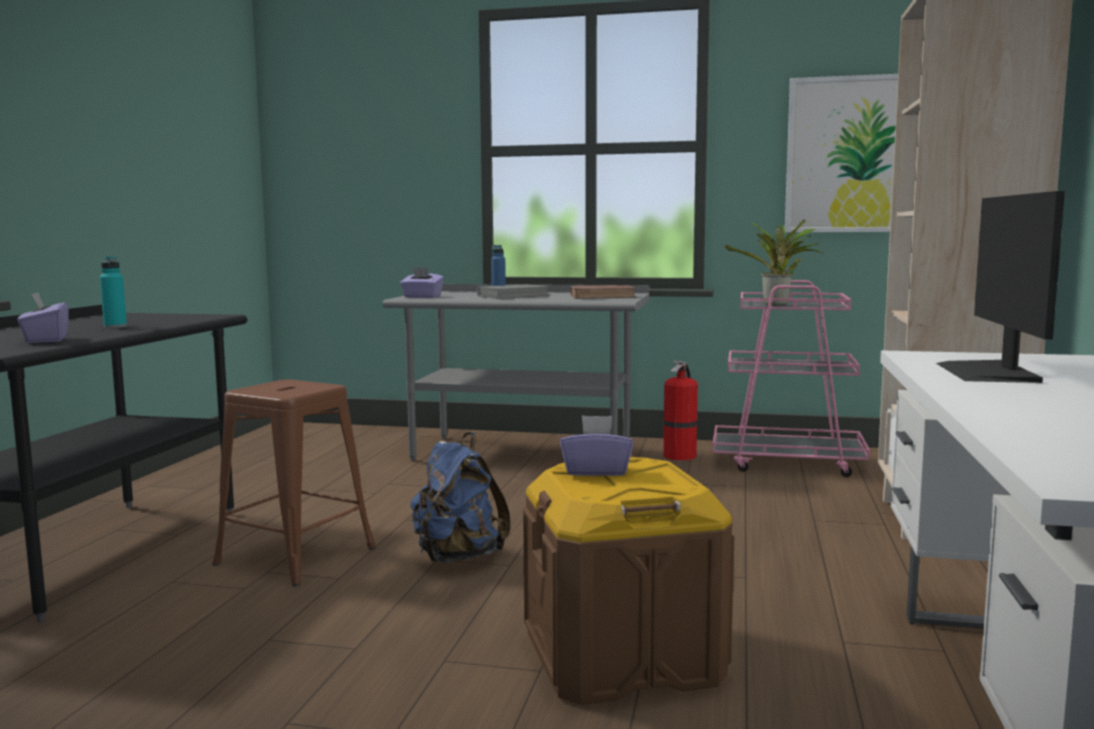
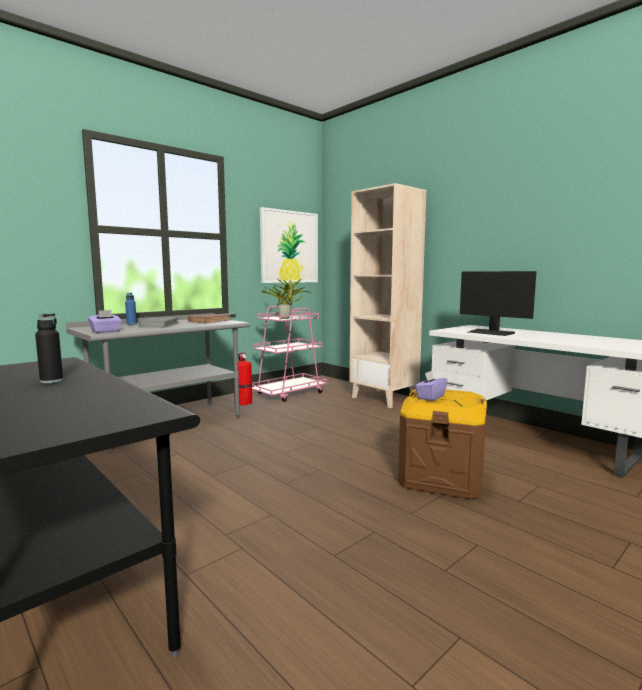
camera: 55 degrees left, 0 degrees up
purple tissue box [18,292,68,343] -> none
turquoise bottle [100,256,127,328] -> black bottle [35,313,63,383]
brown stool [212,379,376,587] -> none
blue backpack [410,432,511,563] -> none

